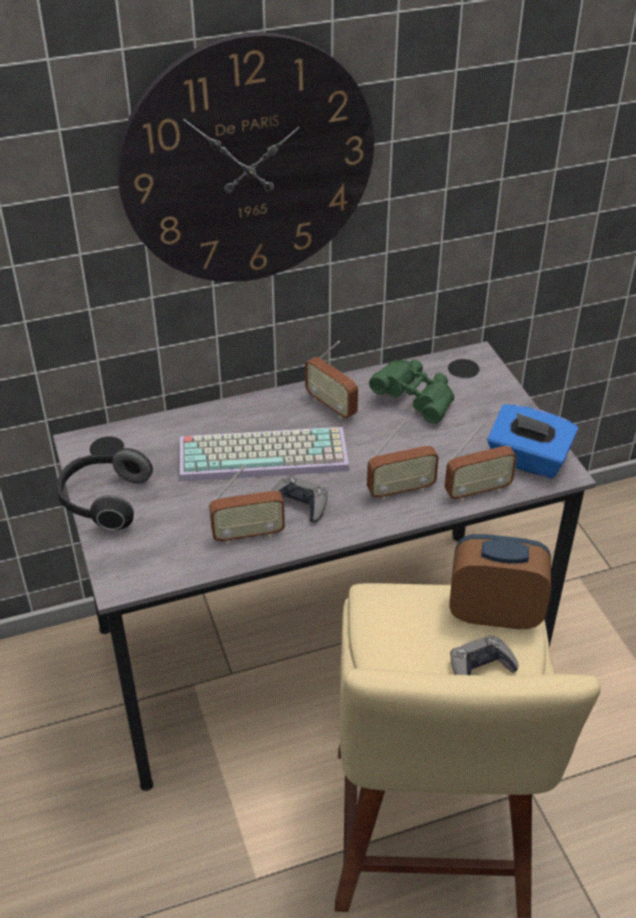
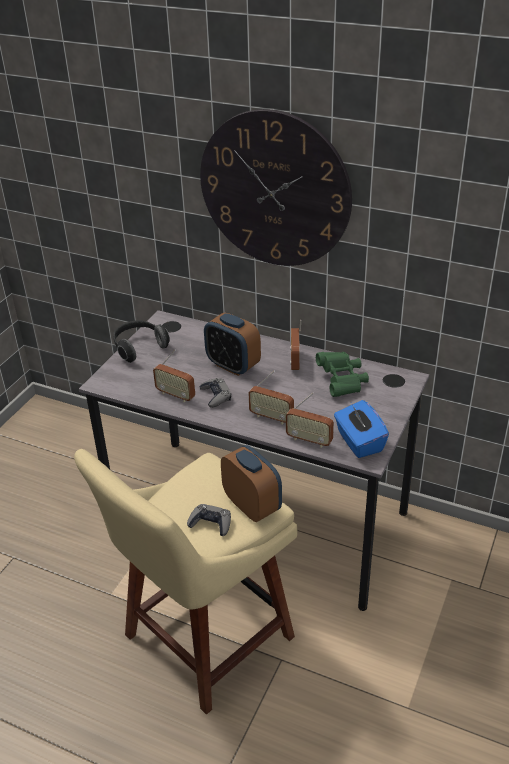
camera: 45 degrees right, 5 degrees down
keyboard [179,427,350,482] -> alarm clock [204,313,261,376]

